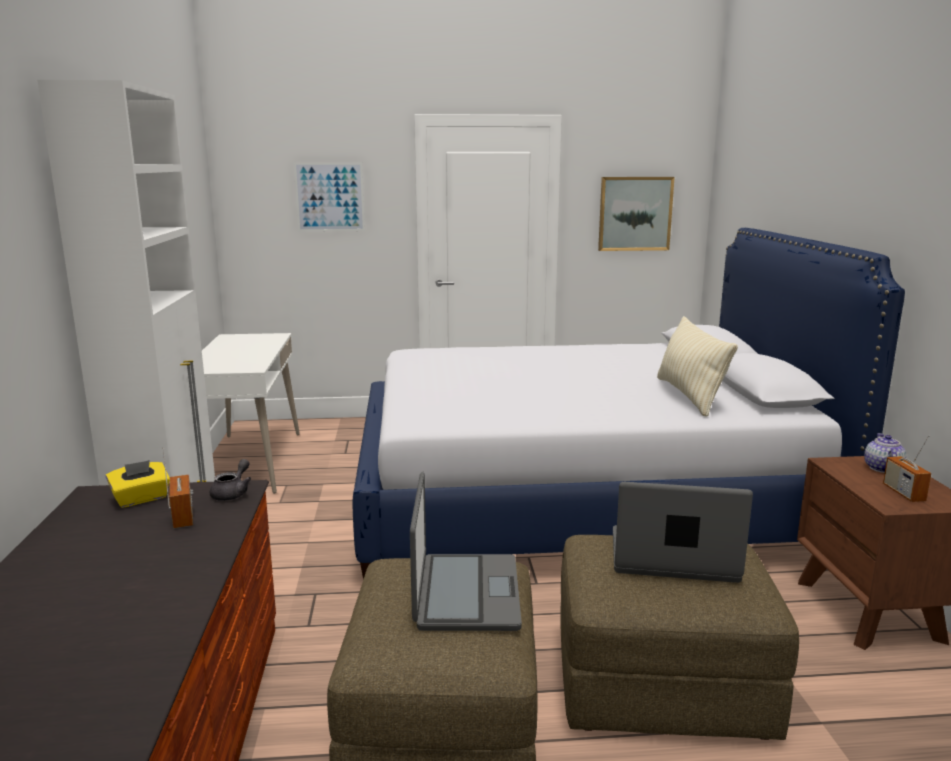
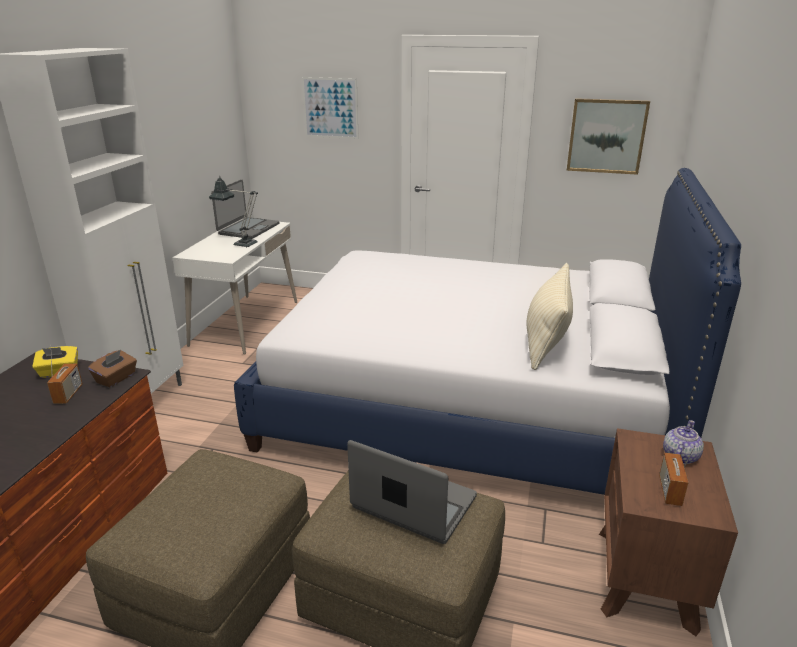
camera: 20 degrees right, 10 degrees up
grey teapot [210,459,251,501] -> brown tissue box [88,350,137,387]
laptop [410,472,522,631] -> laptop moved to [211,179,280,239]
none -> table lamp [209,176,258,247]

